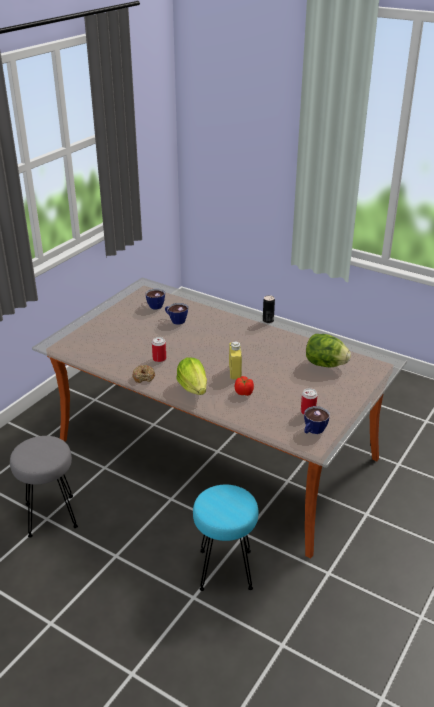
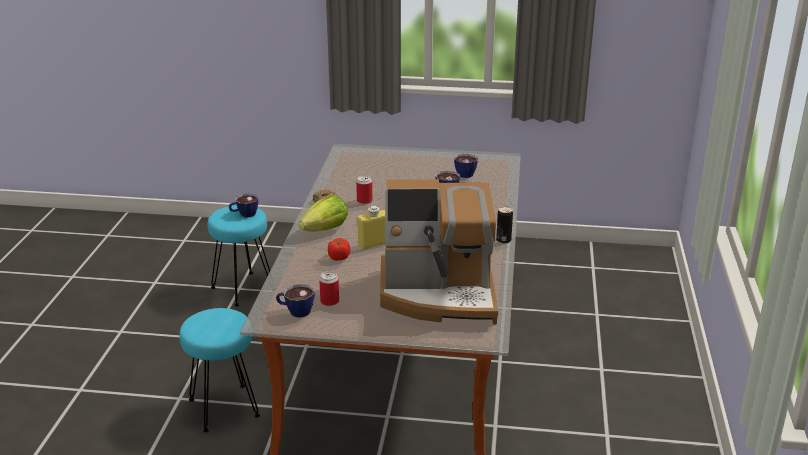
camera: 65 degrees right, 5 degrees down
grey stool [10,436,78,537] -> turquoise stool [207,205,270,307]
lettuce [306,334,351,367] -> coffee machine [380,179,498,324]
none -> cup [229,193,258,218]

